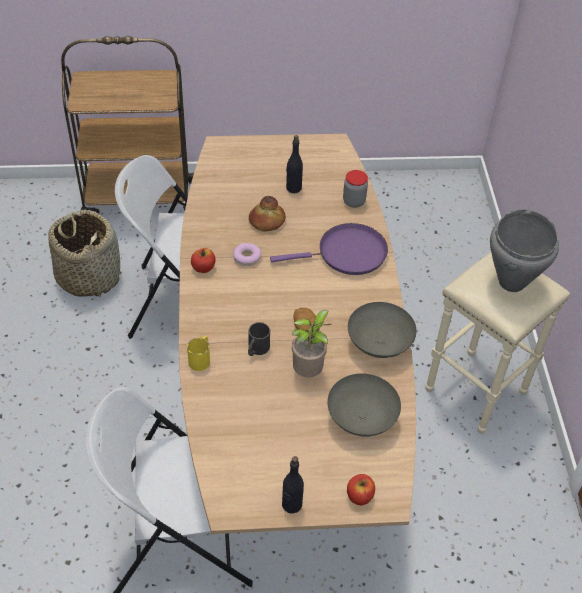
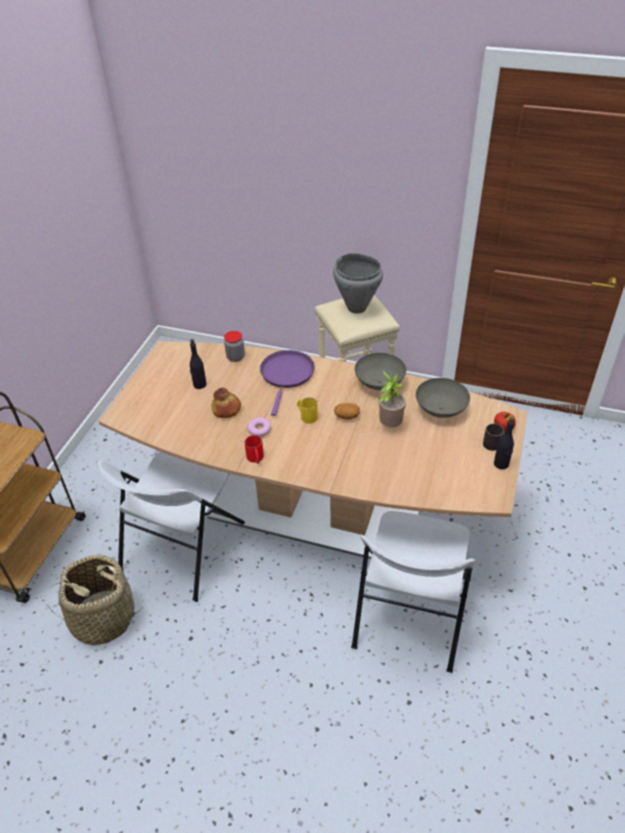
camera: 65 degrees left, 5 degrees down
yellow mug [187,336,210,371] -> yellow mug moved to [297,397,318,424]
apple [191,248,216,273] -> red mug [244,435,264,464]
black mug [248,322,270,356] -> black mug moved to [483,423,504,451]

